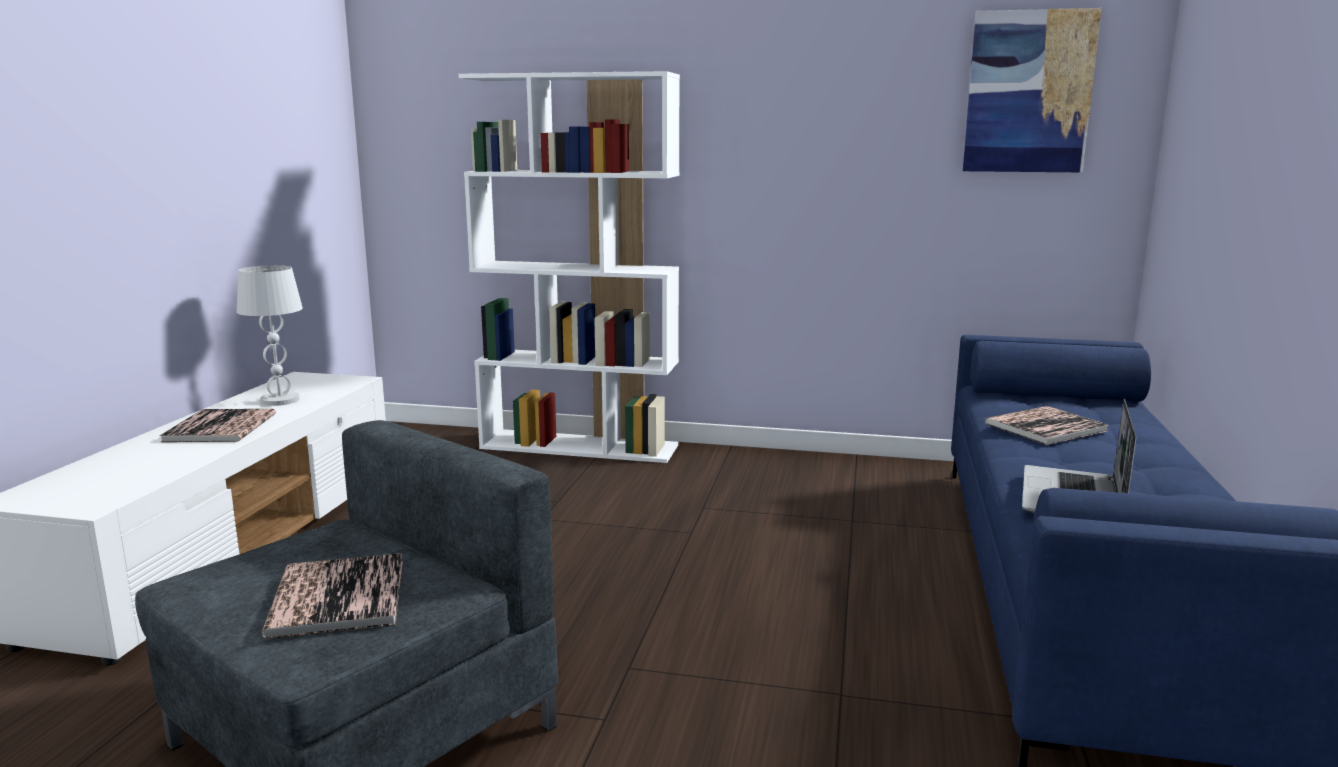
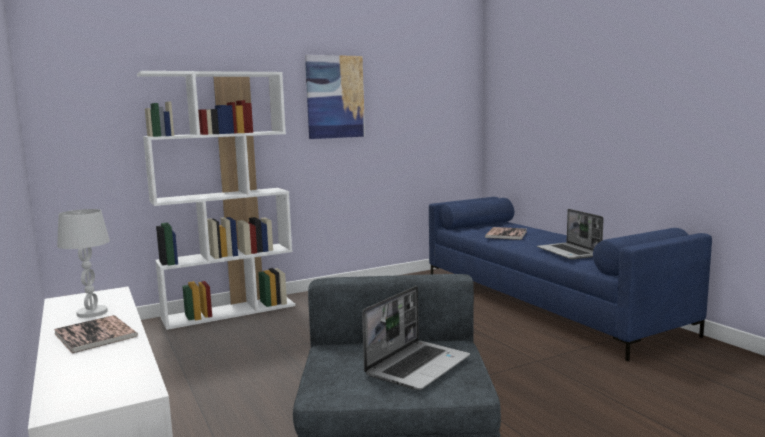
camera: 40 degrees left, 5 degrees down
book [261,553,403,639] -> laptop [362,286,470,390]
picture [963,8,1102,172] -> picture moved to [305,55,365,139]

